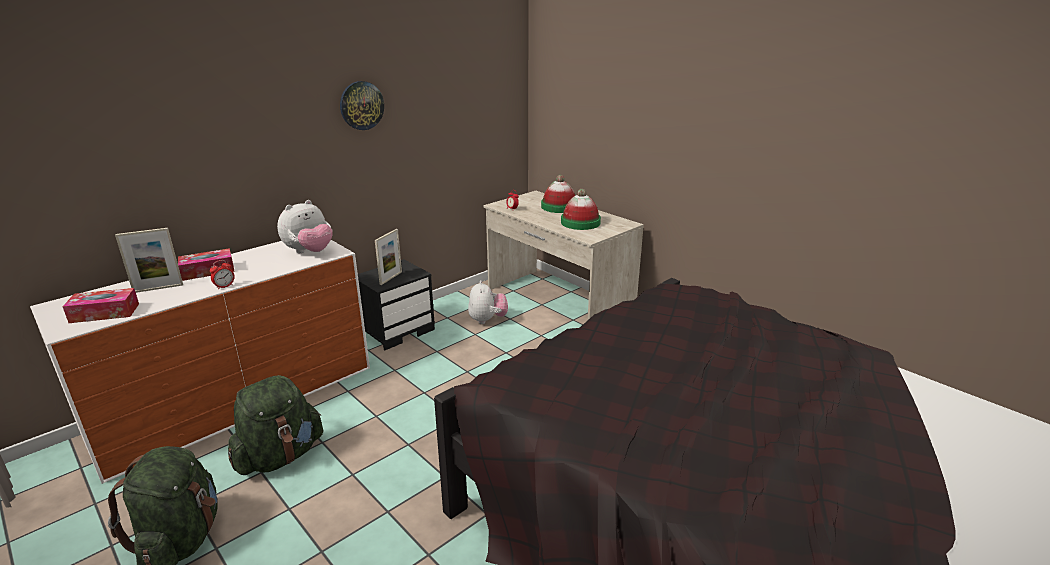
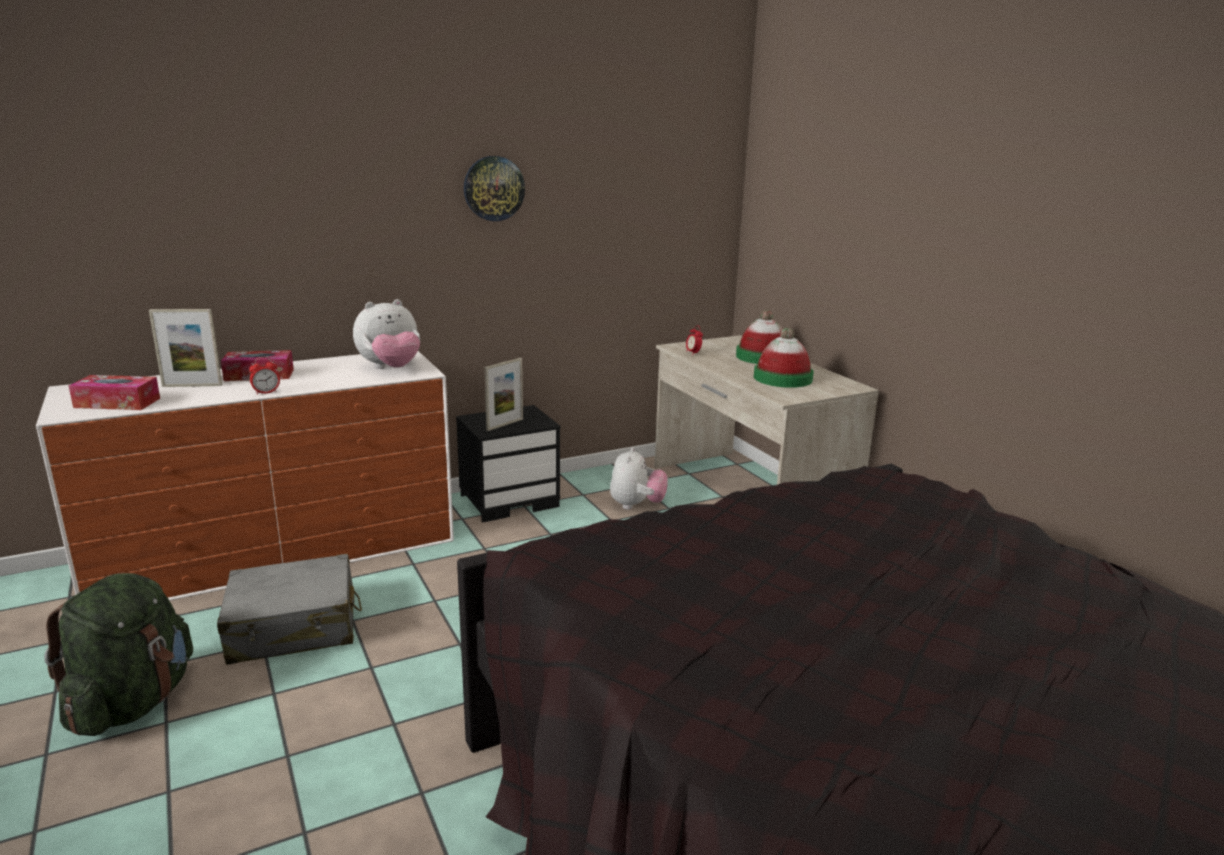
camera: 15 degrees right, 5 degrees down
green backpack [228,375,323,475] -> grey suitcase [217,554,362,665]

